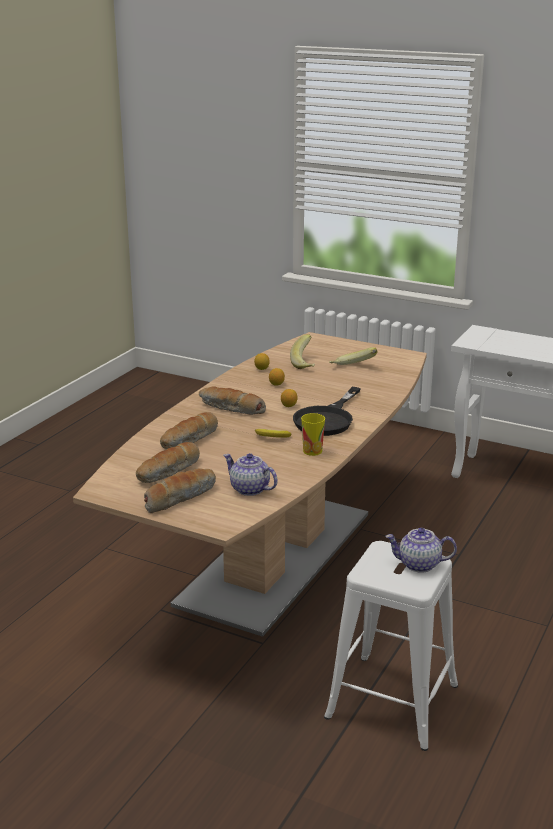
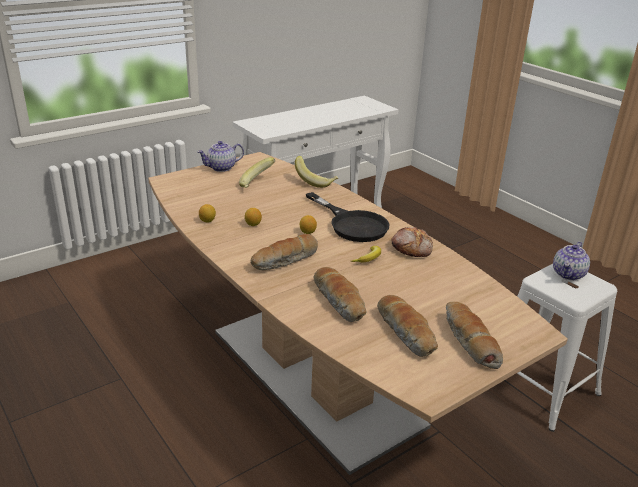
camera: 65 degrees left, 5 degrees up
teapot [223,453,278,496] -> teapot moved to [197,141,244,172]
banana [290,334,315,369] -> banana moved to [295,156,338,188]
cup [301,413,325,456] -> bread [391,227,433,257]

